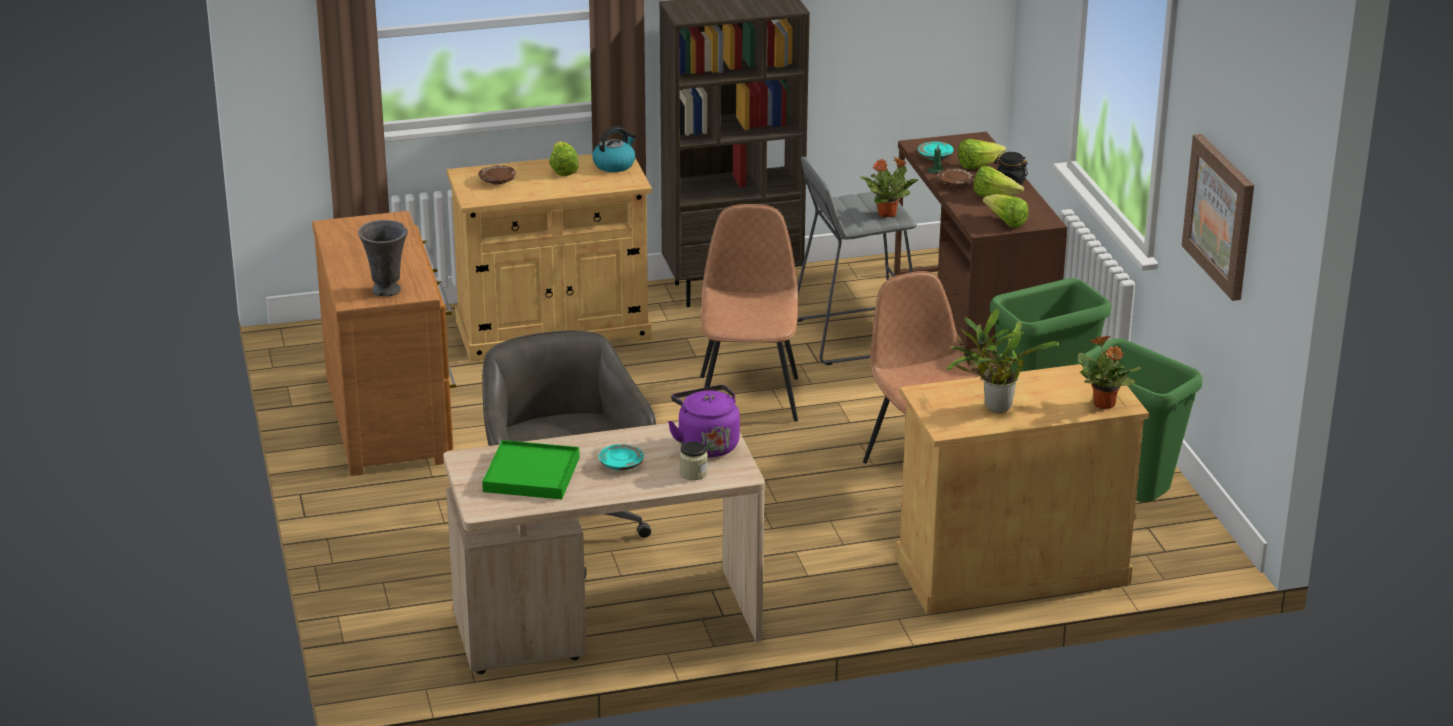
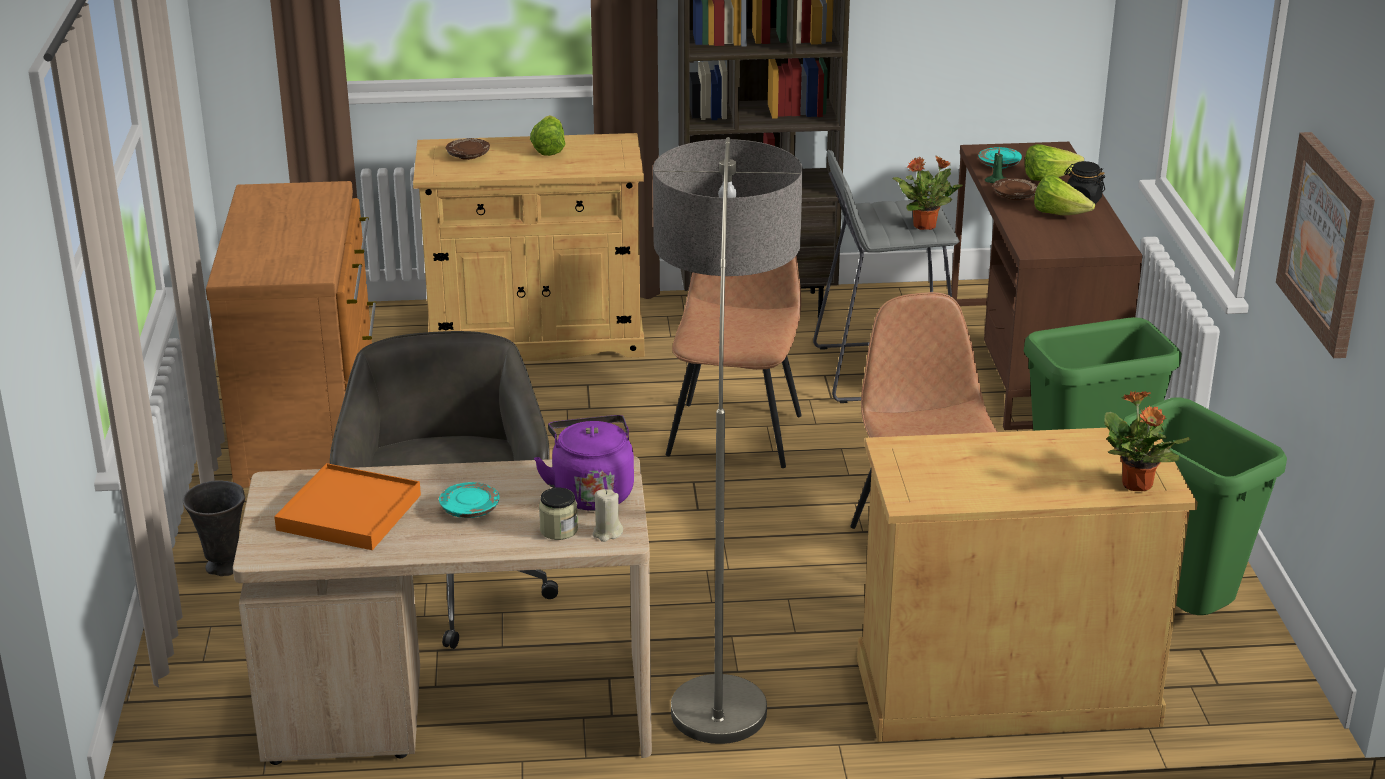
camera: 10 degrees right, 0 degrees up
grey vase [358,220,408,297] -> grey vase moved to [183,480,245,576]
green tray [482,440,580,500] -> orange tray [274,463,421,550]
kettle [592,126,636,172] -> none
potted plant [947,309,1059,413] -> none
lettuce [983,194,1028,228] -> none
none -> beige candle [593,489,623,542]
none -> floor lamp [653,137,803,744]

